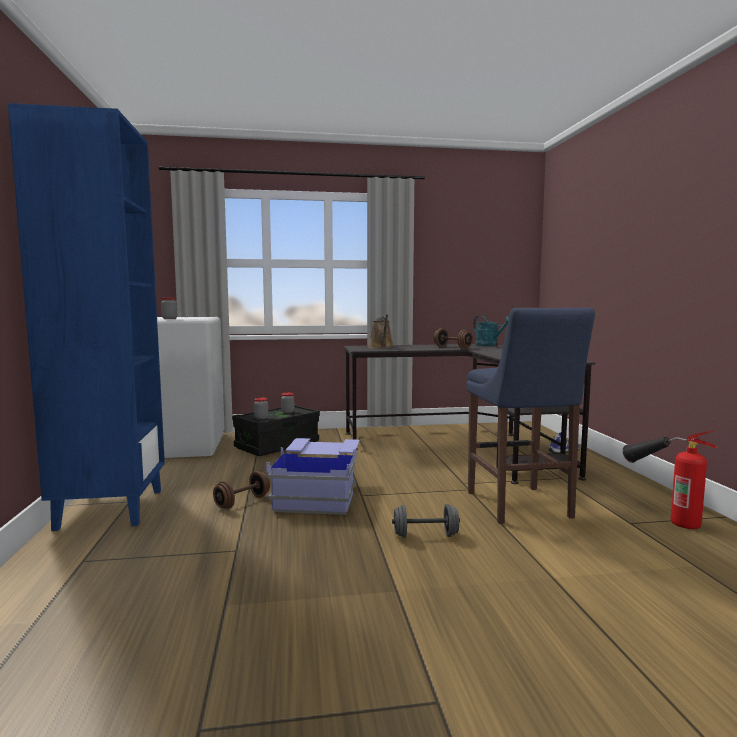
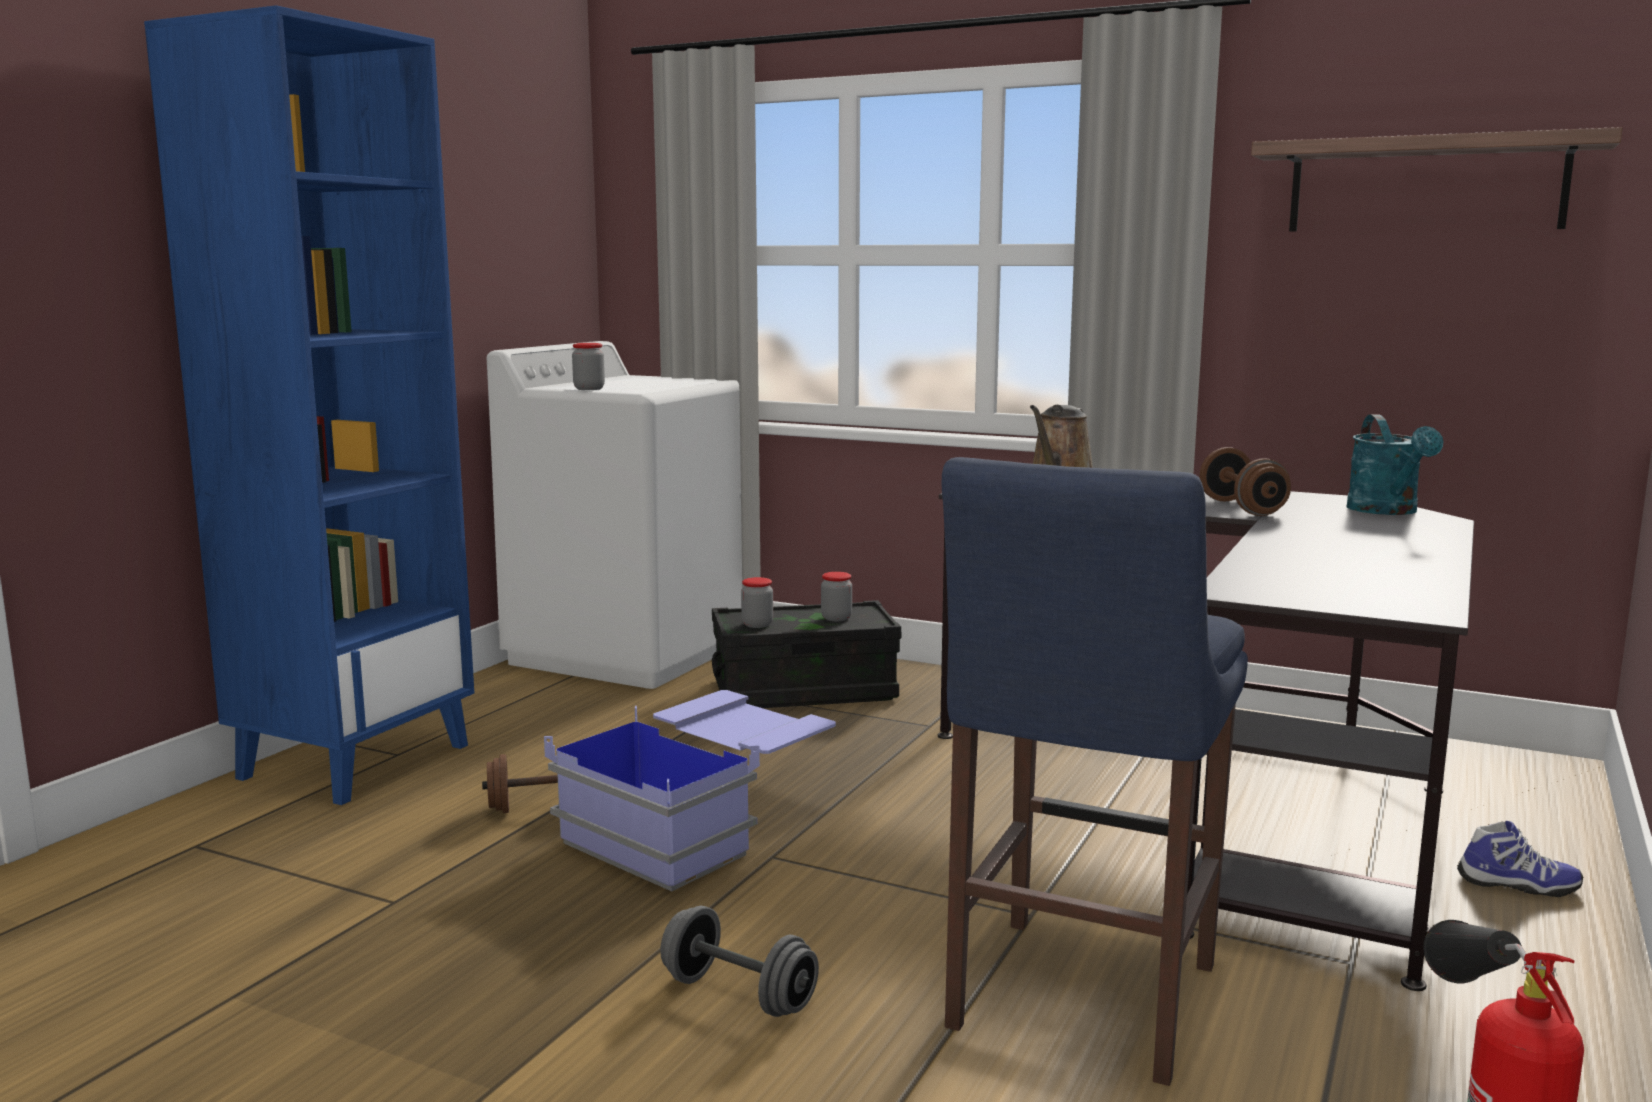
camera: 35 degrees right, 5 degrees up
none -> shelf [1251,127,1623,232]

